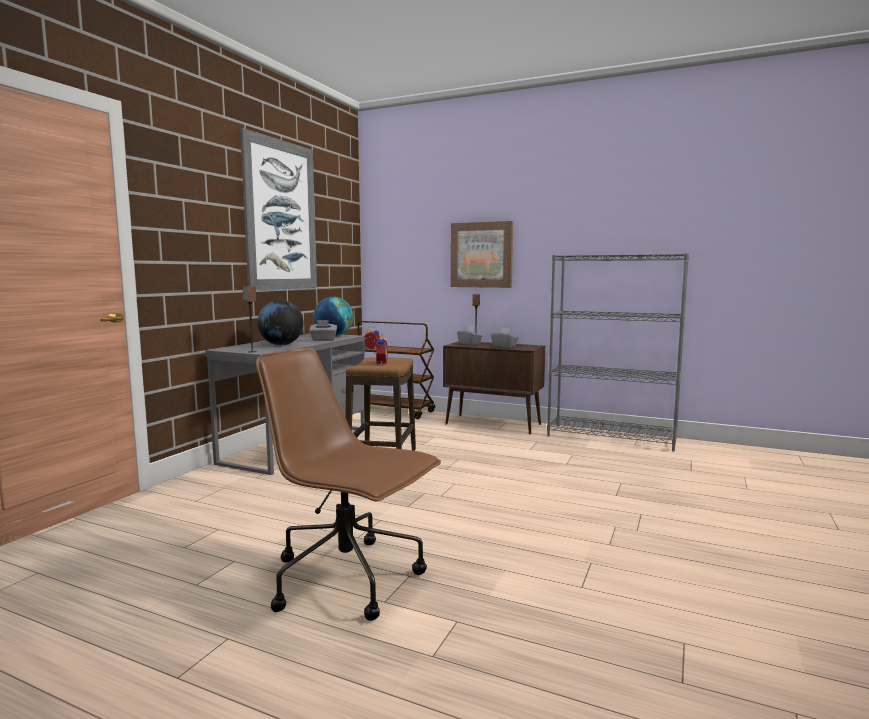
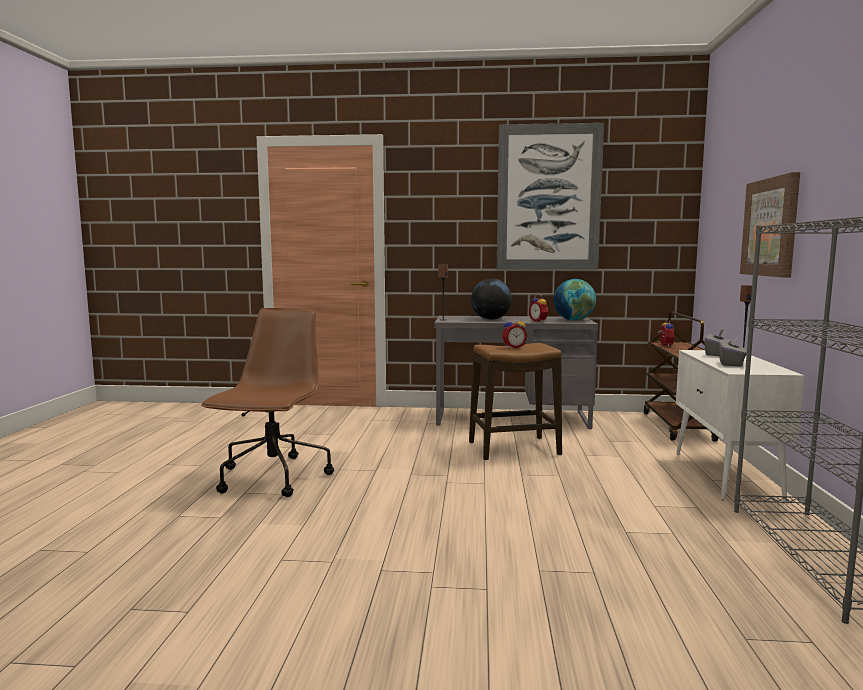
camera: 70 degrees right, 0 degrees up
grey tissue box [309,320,337,341] -> alarm clock [529,294,548,322]
brown cabinet [443,341,545,435] -> white cabinet [676,350,804,502]

